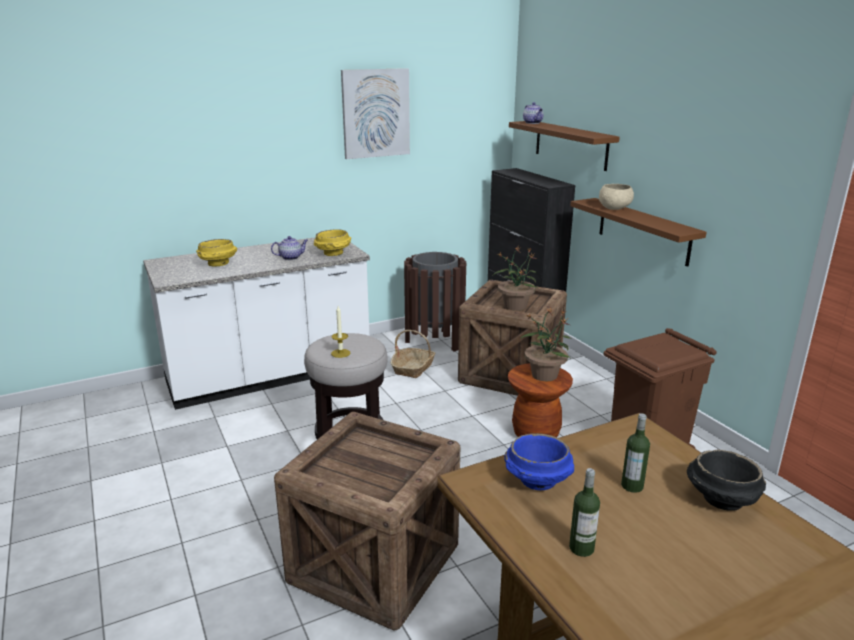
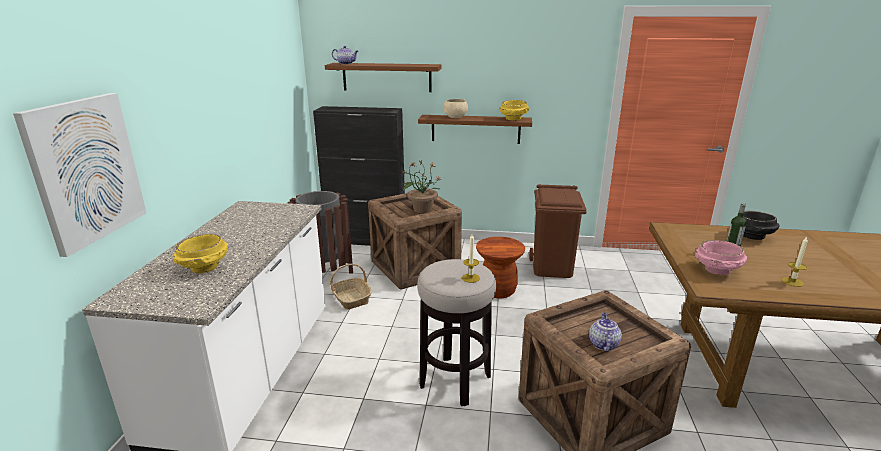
camera: 55 degrees left, 0 degrees up
teapot [271,236,308,260] -> teapot moved to [589,312,622,351]
yellow bowl [314,229,351,256] -> yellow bowl moved to [499,100,529,120]
picture [341,68,410,159] -> picture moved to [13,93,146,257]
blue bowl [504,433,574,490] -> pink bowl [695,240,747,275]
potted plant [520,307,571,381] -> none
bottle [569,468,600,557] -> candle [782,237,808,287]

